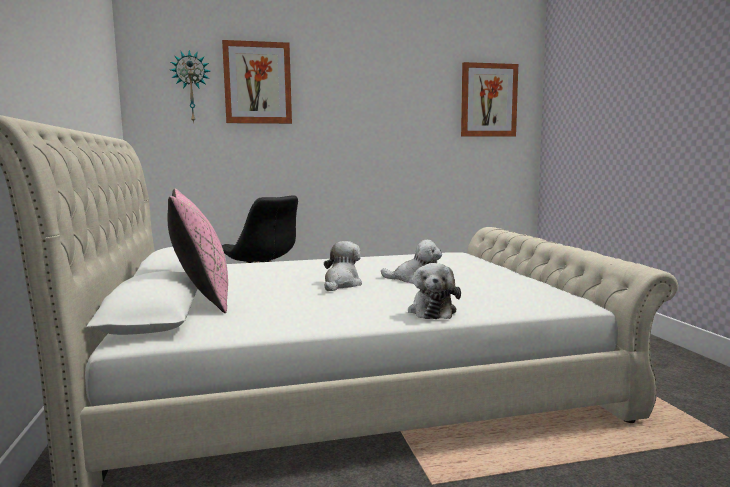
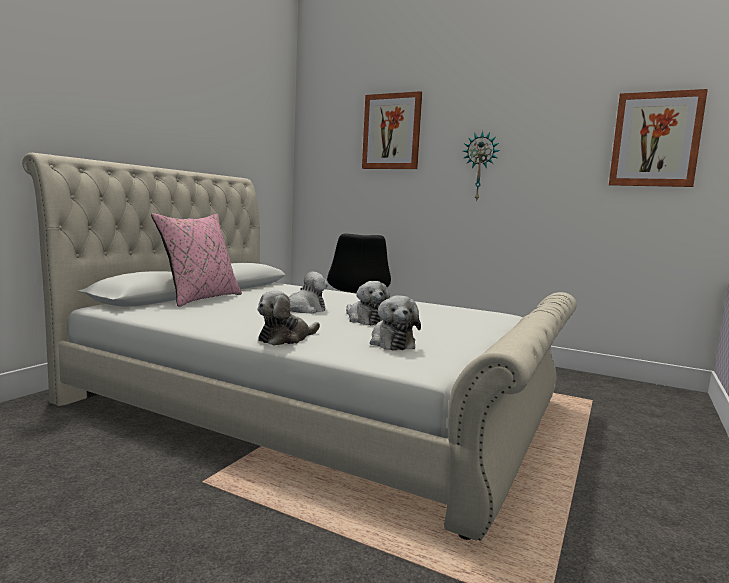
camera: 40 degrees right, 0 degrees up
wall clock [170,50,210,123] -> wall clock moved to [463,131,500,202]
none -> plush toy [370,295,421,350]

